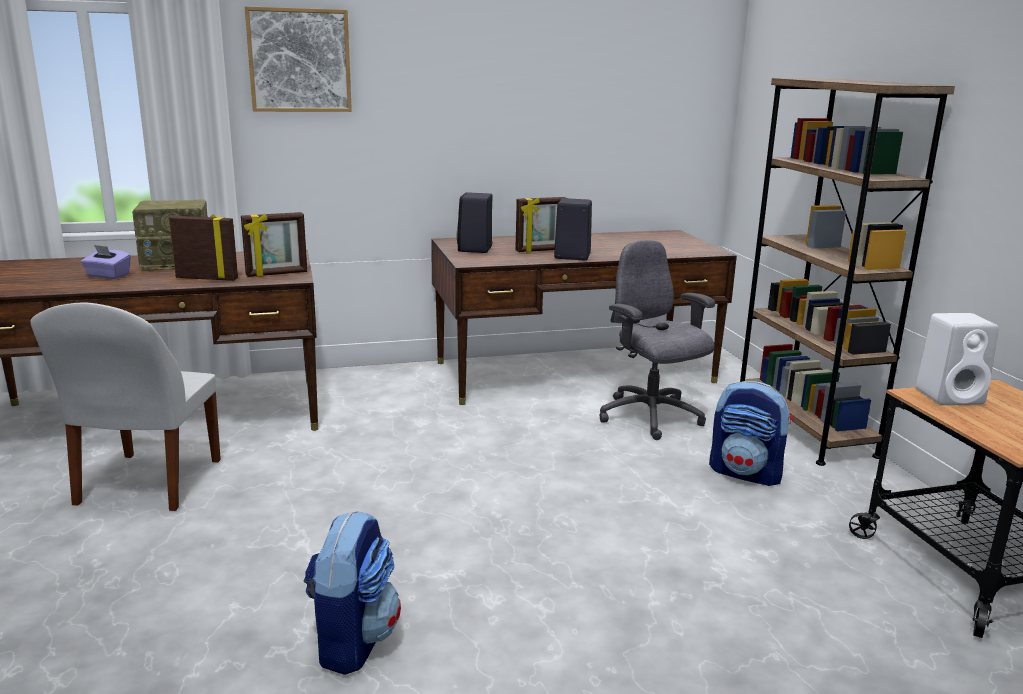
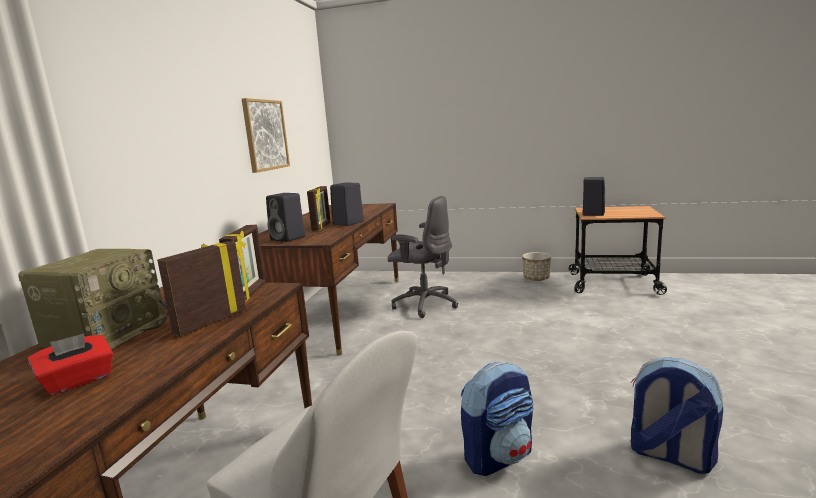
camera: 60 degrees left, 5 degrees down
purple tissue box [81,245,131,279] -> red tissue box [28,333,113,395]
picture [245,6,352,112] -> picture moved to [242,98,290,173]
grey office chair [599,240,715,440] -> grey office chair turned 150 degrees counterclockwise [387,196,458,318]
backpack [709,381,793,486] -> backpack moved to [461,362,534,476]
brown bookcase [740,78,955,466] -> none
white speaker [916,313,999,405] -> black speaker [582,177,605,216]
none -> planter [522,252,551,281]

